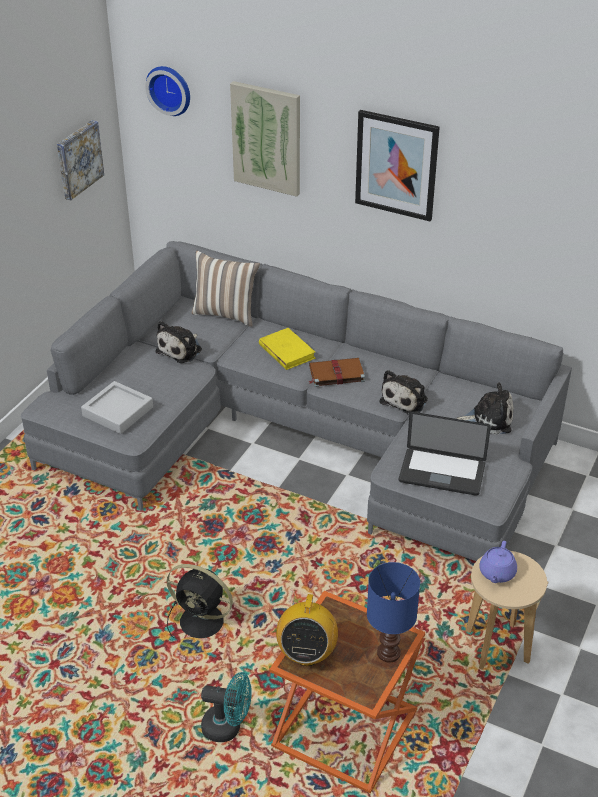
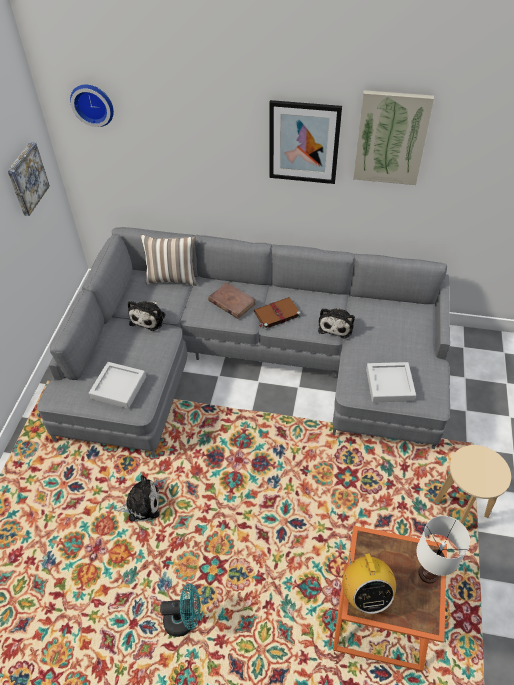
camera: 15 degrees left, 10 degrees up
black fan [167,564,233,638] -> none
turquoise fan [201,672,252,742] -> turquoise fan moved to [160,584,201,637]
picture [230,81,300,197] -> picture moved to [353,90,434,185]
yellow book [259,328,316,370] -> brown book [208,282,256,319]
blue table lamp [367,562,420,662] -> white table lamp [417,516,470,583]
laptop [399,412,491,496] -> grey tray [366,362,416,402]
plush toy [456,382,514,435] -> plush toy moved to [115,475,159,522]
purple teapot [479,541,517,583] -> none

